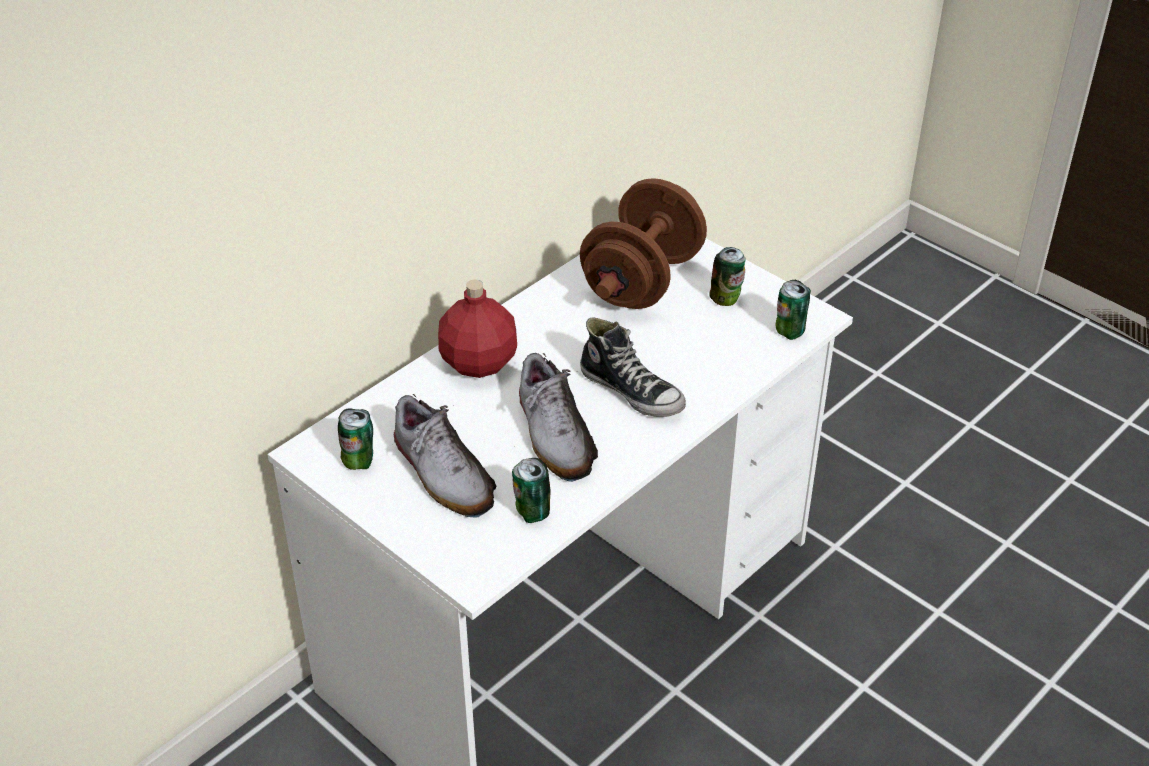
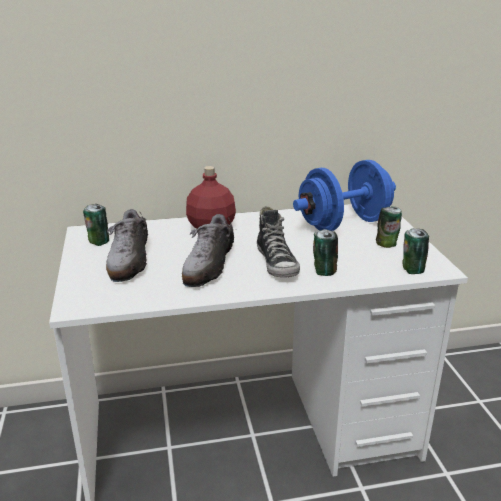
camera: 35 degrees right, 15 degrees down
can [512,458,550,523] -> can moved to [313,229,338,276]
brown dumbbell [580,178,707,309] -> blue dumbbell [293,160,396,231]

